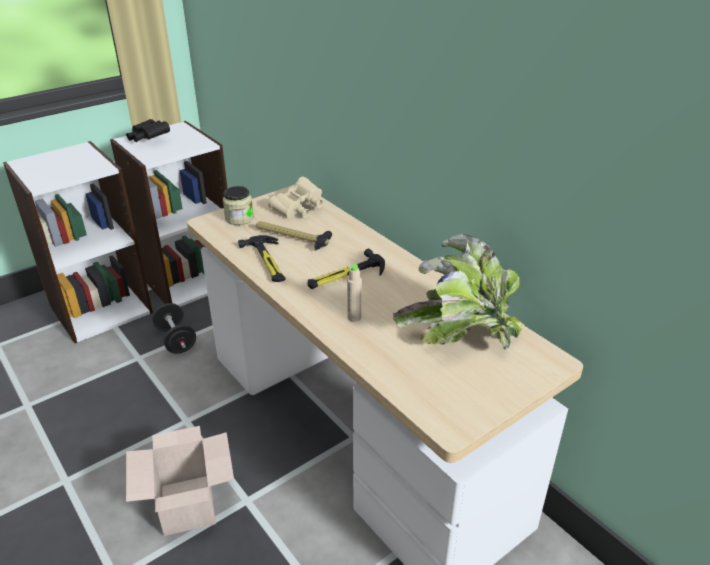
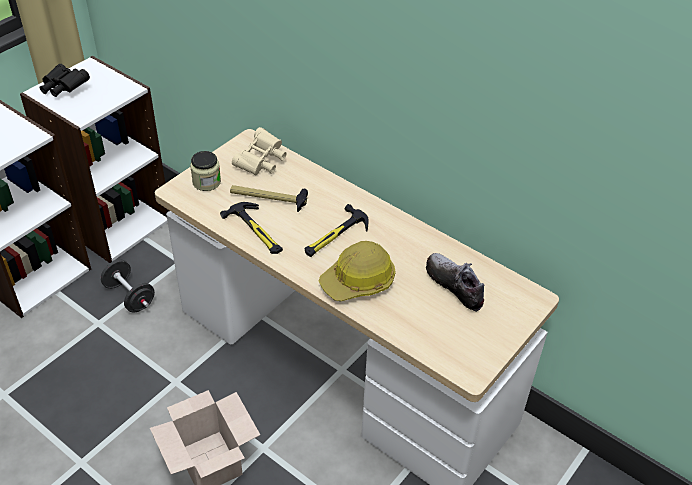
camera: 15 degrees left, 10 degrees up
beige bottle [347,264,361,322] -> hard hat [319,241,396,301]
potted plant [393,234,524,350] -> shoe [426,253,485,312]

